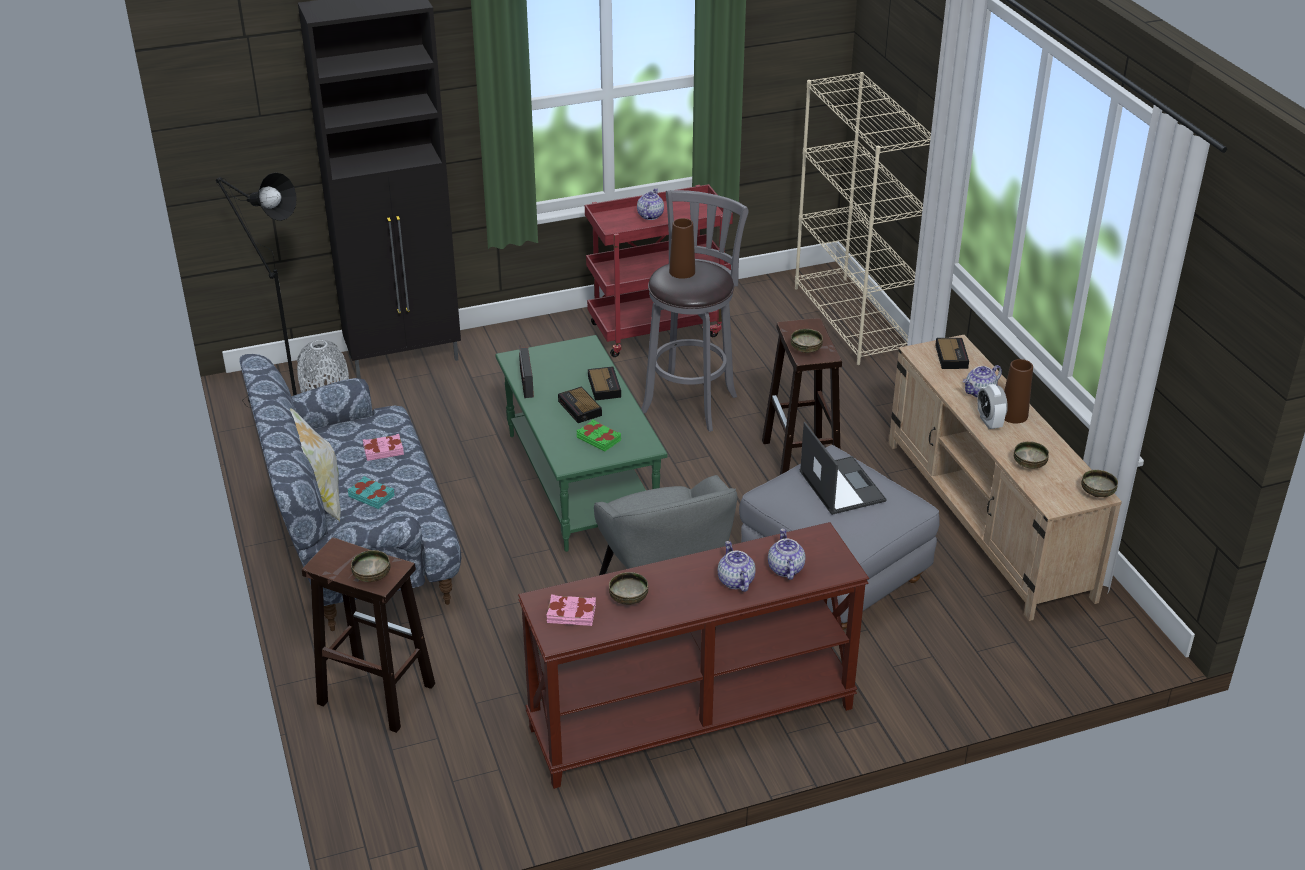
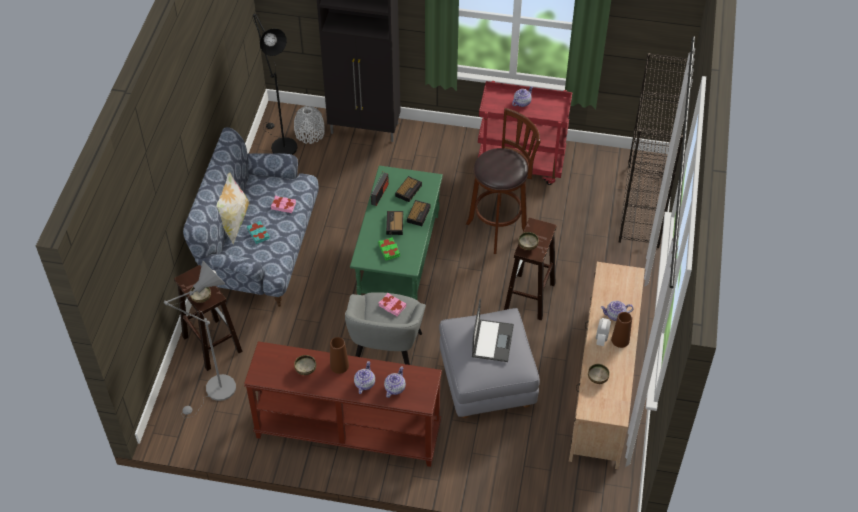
camera: 30 degrees right, 15 degrees up
pink book [547,595,596,626] -> pink book moved to [379,293,406,316]
grey stool [641,190,749,432] -> brown stool [466,108,541,254]
brown vase [669,218,695,279] -> brown vase moved to [330,337,349,374]
beige bookcase [795,72,931,365] -> black bookcase [619,53,688,248]
alarm clock [935,338,969,369] -> alarm clock moved to [395,176,422,202]
bowl [1081,470,1118,497] -> none
none -> grey floor lamp [164,261,236,418]

